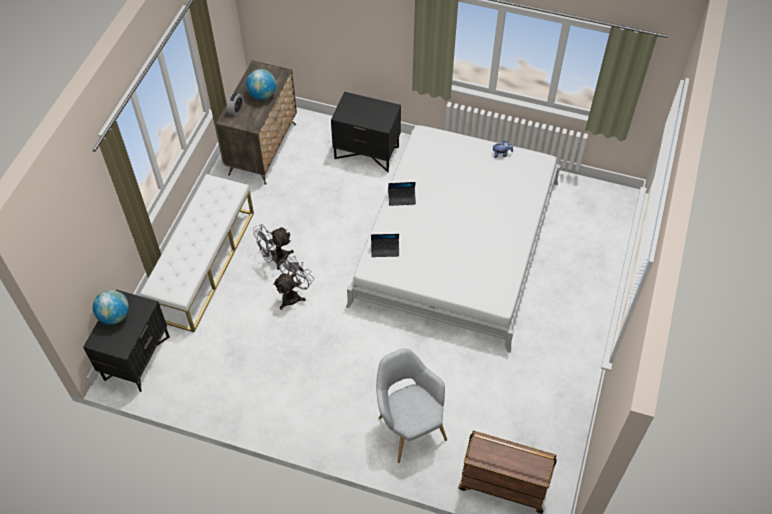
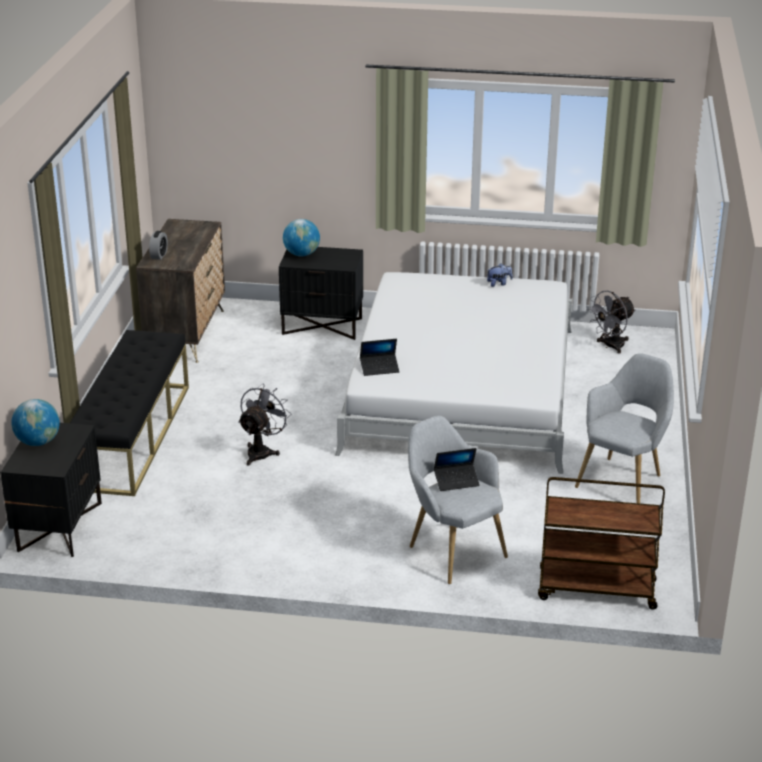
camera: 10 degrees left, 25 degrees down
white bench [140,174,254,332] -> black bench [70,330,189,496]
globe [246,69,276,100] -> globe moved to [283,219,320,256]
grey fan [253,224,294,270] -> grey fan moved to [587,291,636,354]
laptop [388,182,416,206] -> laptop moved to [434,448,480,491]
none -> grey armchair [575,353,674,503]

